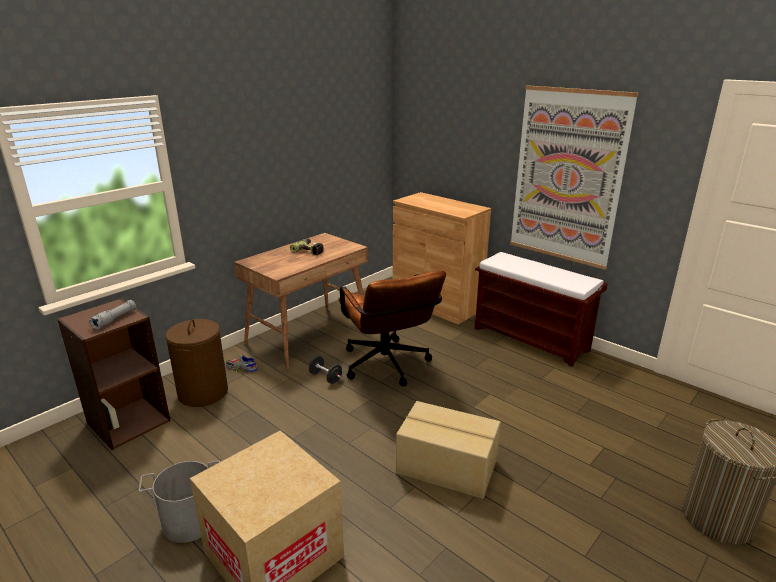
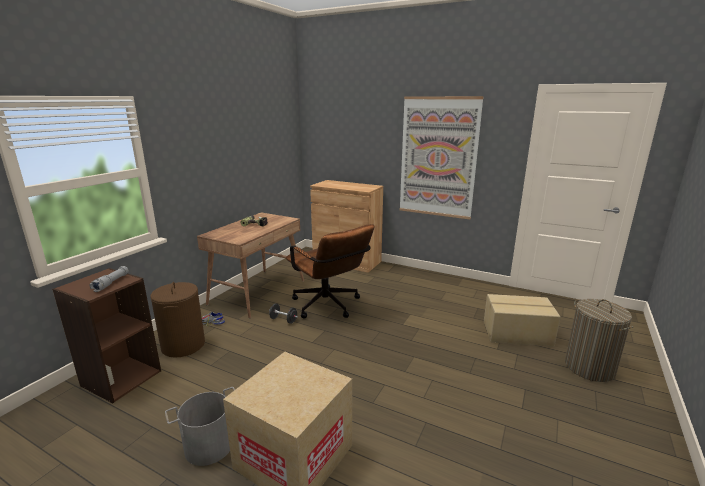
camera: 15 degrees left, 5 degrees down
cardboard box [396,401,501,499] -> cardboard box moved to [484,294,561,347]
brown bench [474,252,608,367] -> none

